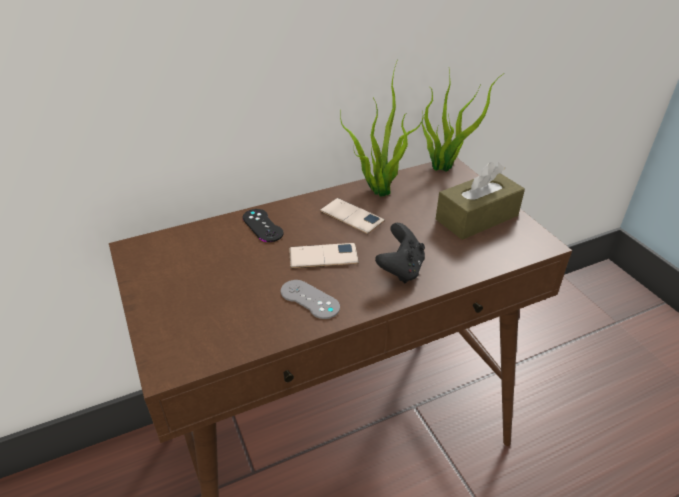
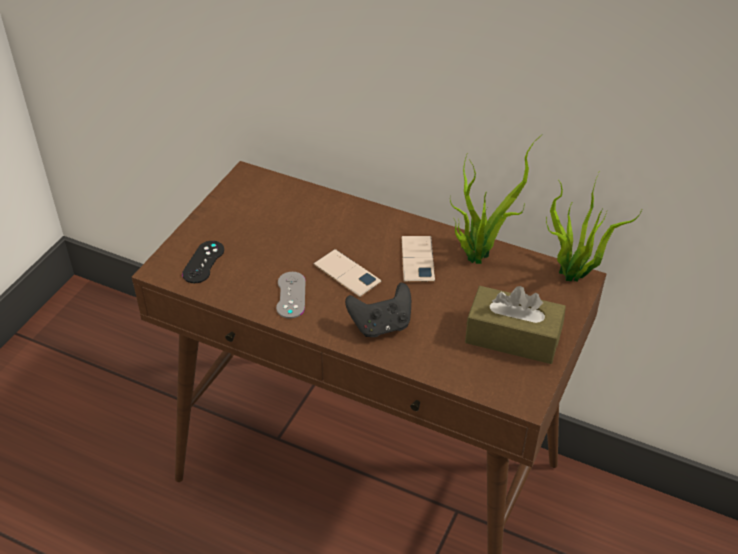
camera: 50 degrees right, 5 degrees up
black game controller [243,209,284,242] -> black game controller moved to [182,241,224,283]

